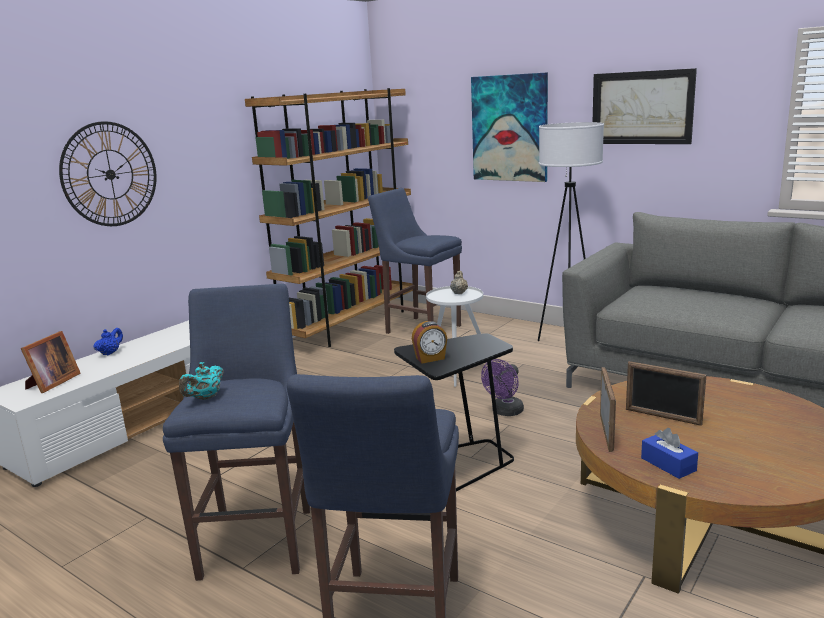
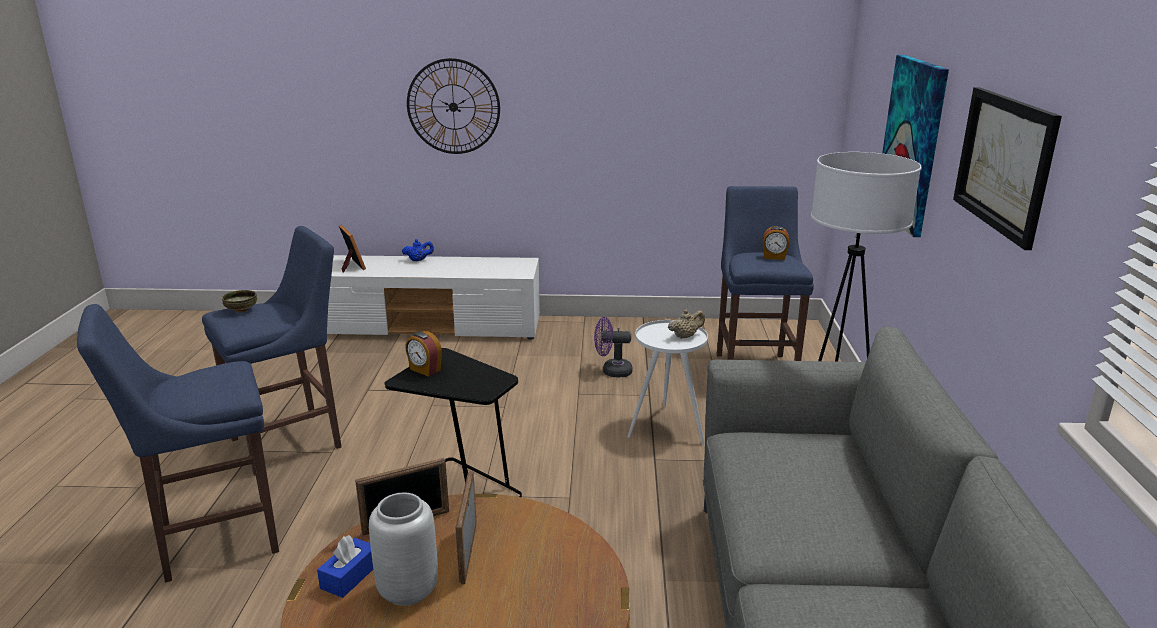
camera: 55 degrees right, 5 degrees up
picture frame [21,331,81,393] -> picture frame turned 105 degrees counterclockwise [339,225,366,273]
turquoise teapot [179,362,224,400] -> bowl [222,290,257,312]
brown bookcase [245,88,413,347] -> none
purple fan [481,359,524,416] -> purple fan moved to [594,317,632,377]
none -> grey vase [369,493,438,606]
none -> alarm clock [763,226,790,260]

